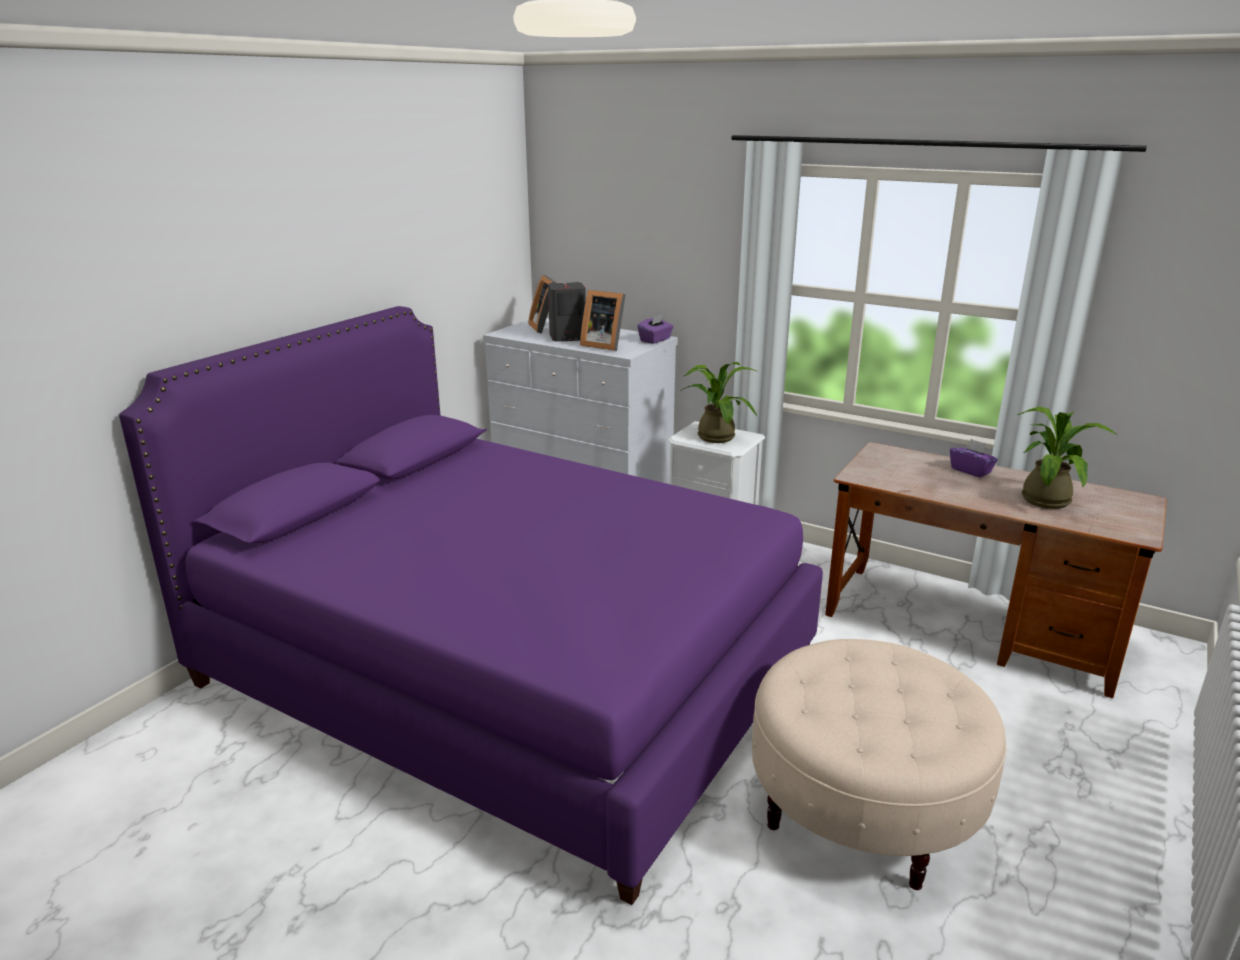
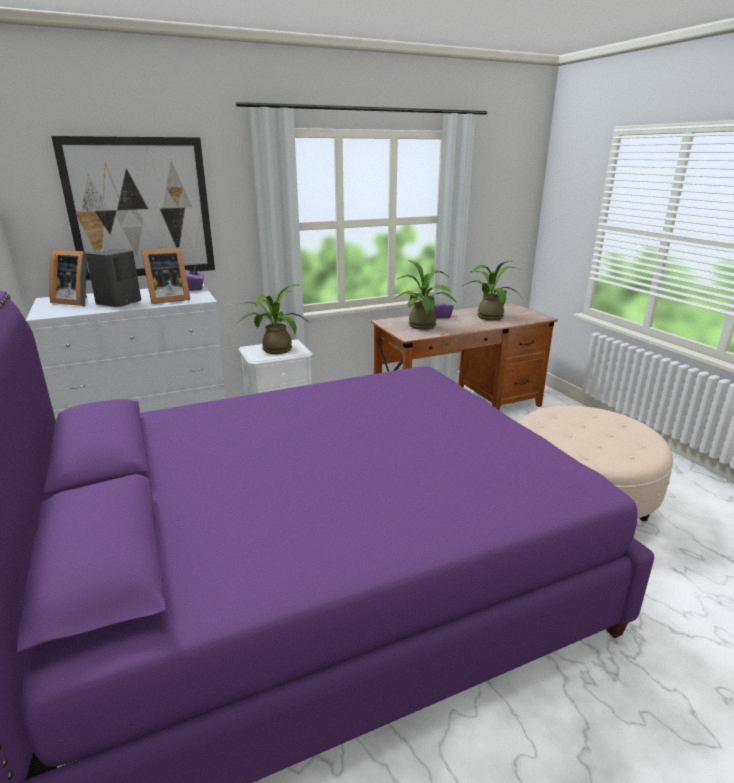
camera: 55 degrees left, 0 degrees up
none -> picture [51,136,215,280]
none -> potted plant [393,260,457,330]

